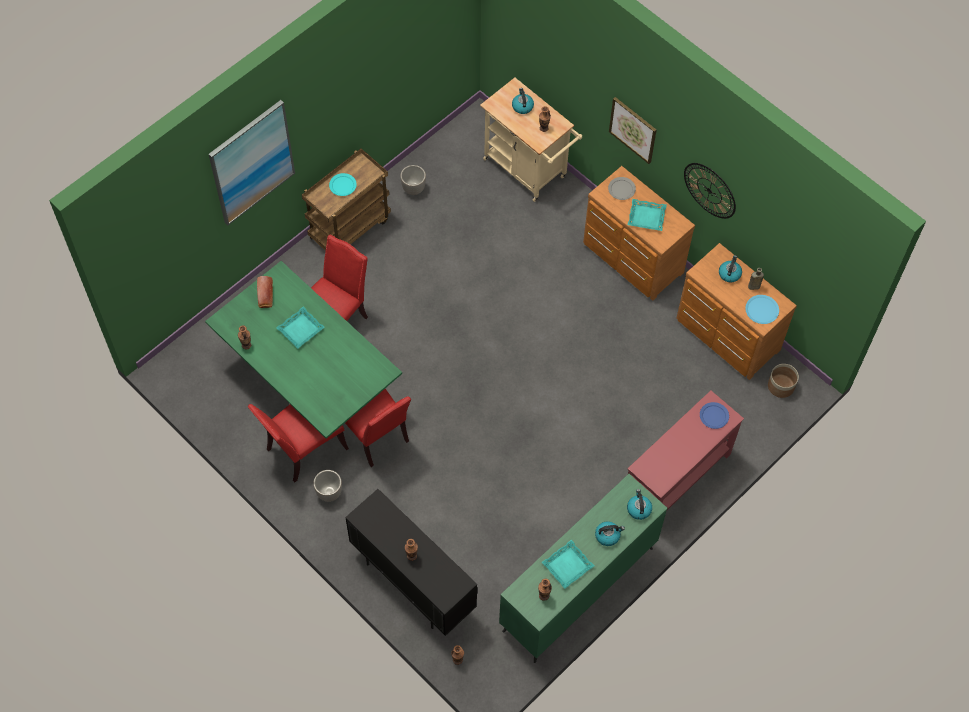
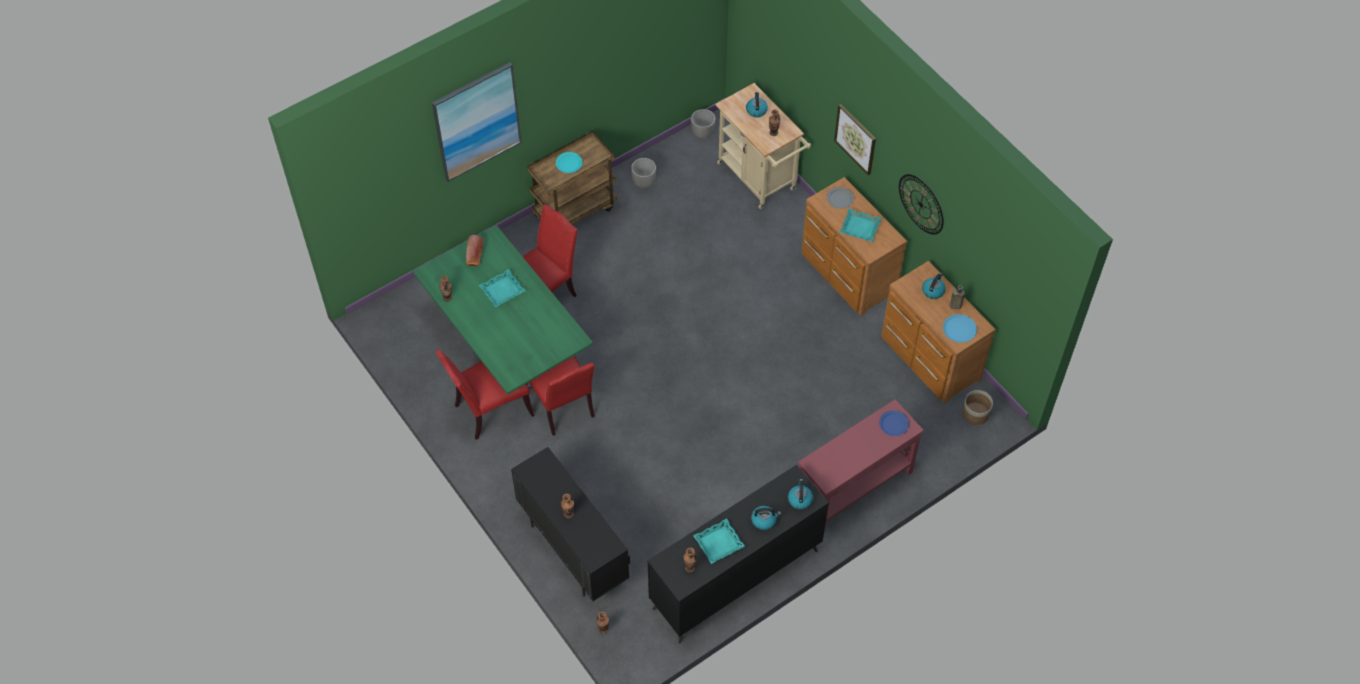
camera: 10 degrees right, 5 degrees down
planter [313,470,342,502] -> planter moved to [691,109,716,139]
green dresser [499,474,668,663] -> black dresser [647,465,829,644]

